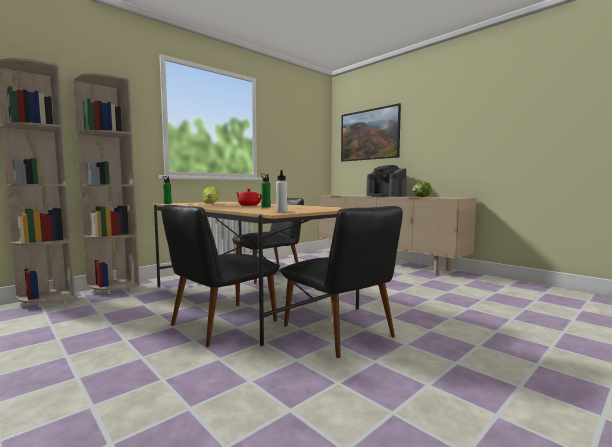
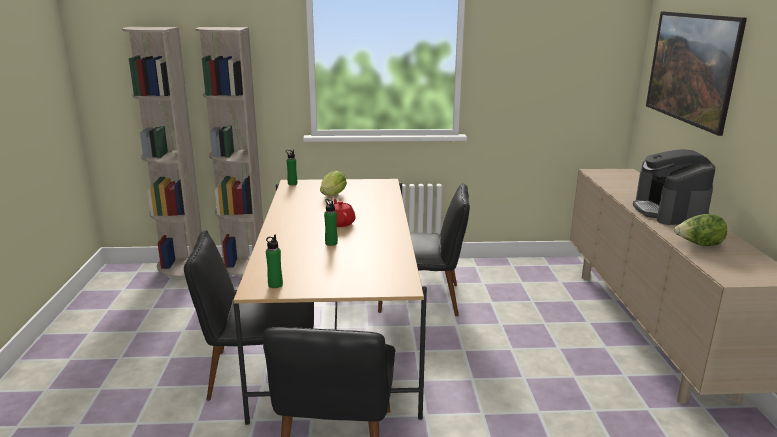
camera: 40 degrees right, 15 degrees up
white bottle [276,170,287,213] -> green bottle [266,235,283,288]

